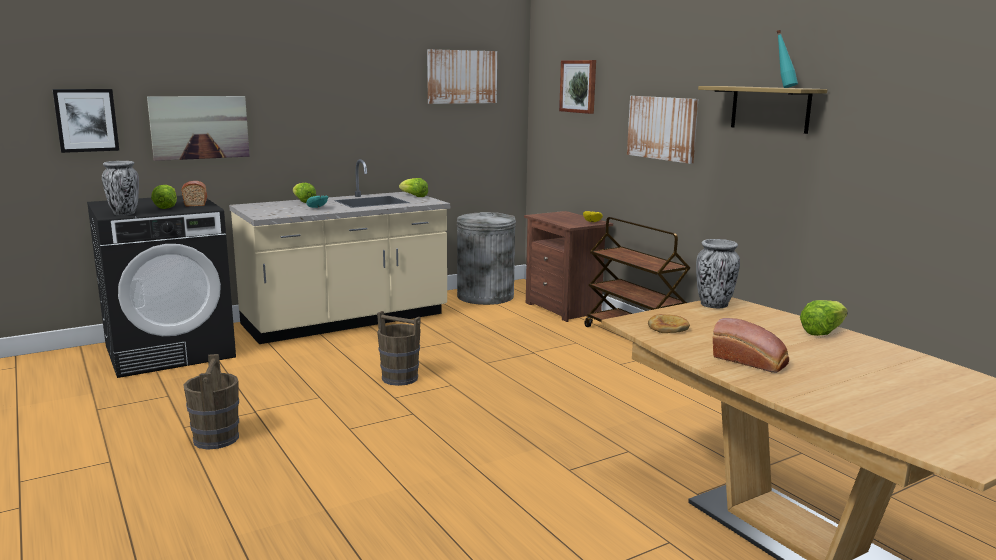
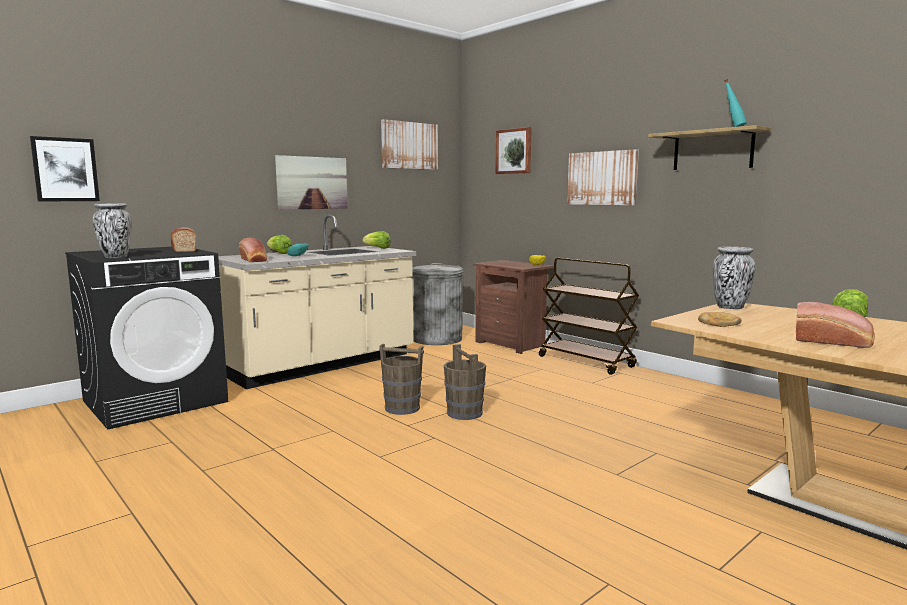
camera: 10 degrees left, 5 degrees down
picture [147,96,250,161] -> picture moved to [275,155,348,210]
lettuce [151,185,177,209] -> none
brown bucket [183,354,239,449] -> brown bucket moved to [444,344,486,420]
none -> bread [239,238,267,262]

